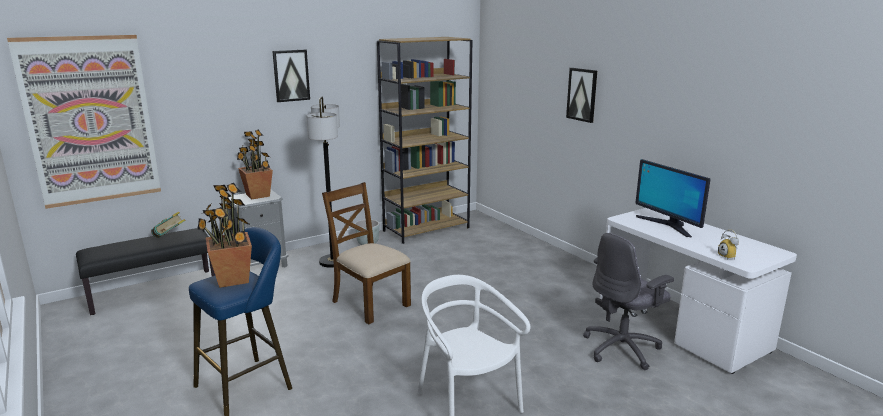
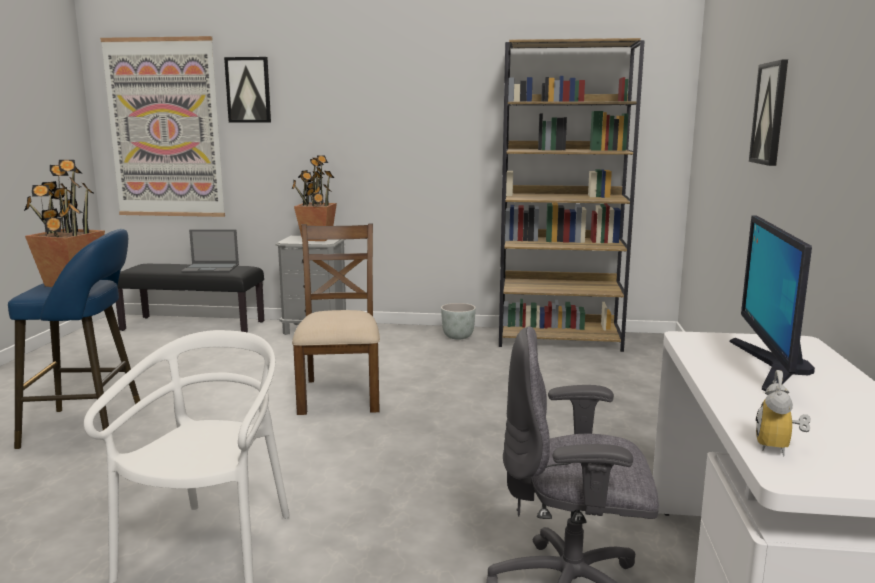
camera: 40 degrees right, 5 degrees down
book [151,211,185,238] -> laptop [181,229,239,272]
picture [272,50,310,102] -> picture moved to [224,57,271,123]
floor lamp [306,96,340,268] -> none

